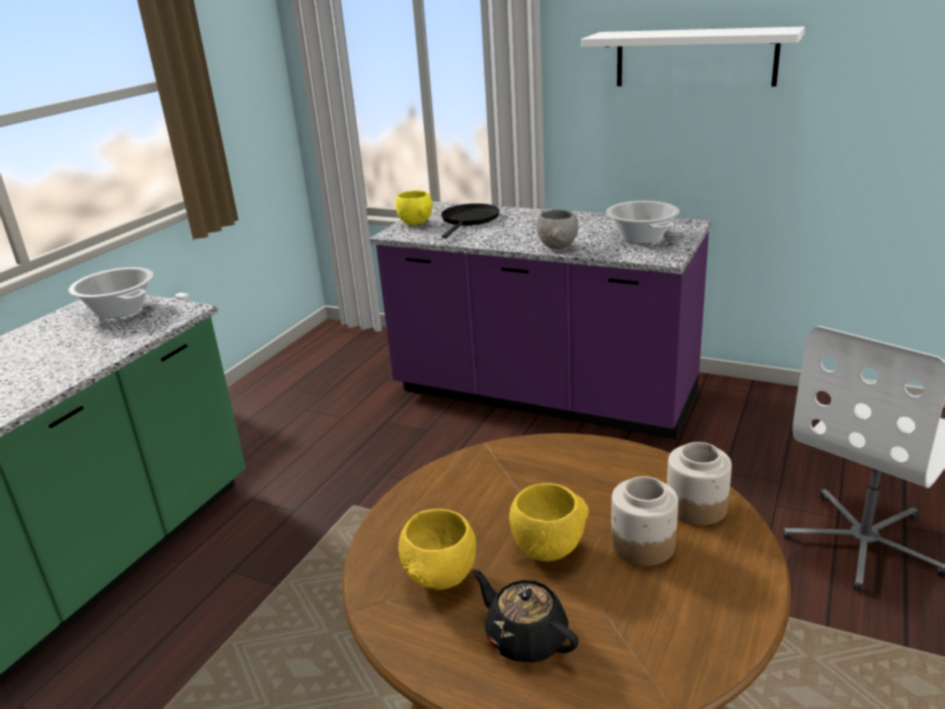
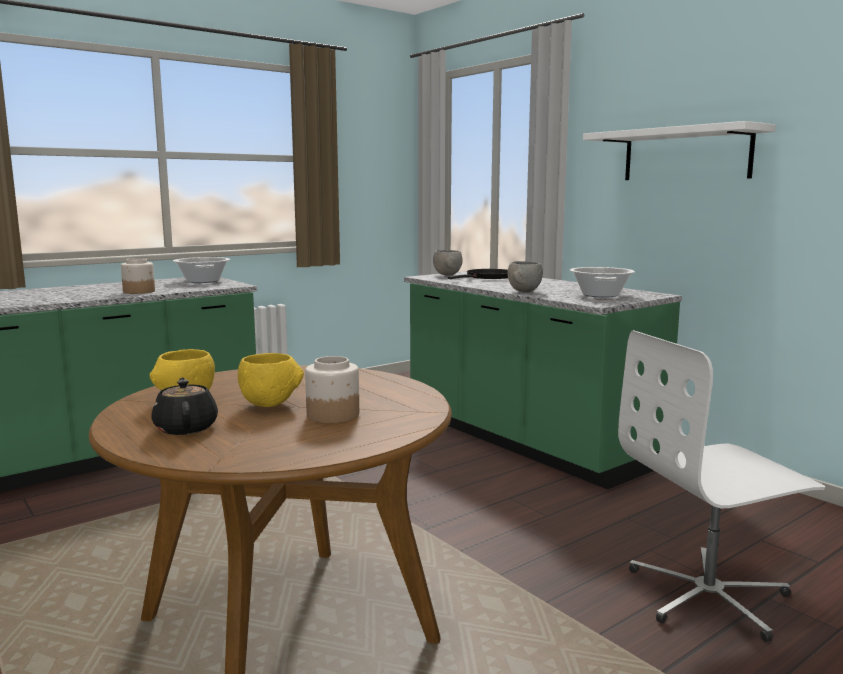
camera: 25 degrees right, 15 degrees down
purple counter [370,202,712,440] -> green counter [404,271,682,489]
yellow bowl [395,191,433,225] -> grey bowl [433,250,463,276]
jar [667,442,732,526] -> jar moved to [121,258,155,294]

